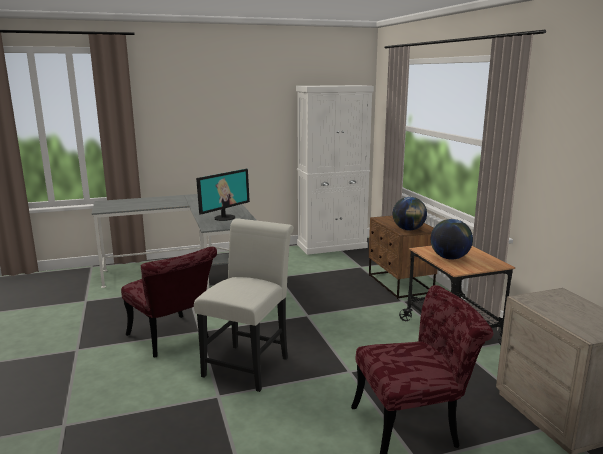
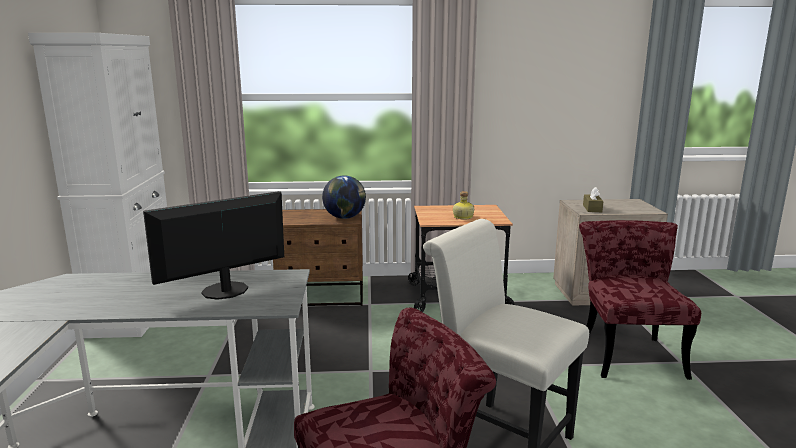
camera: 75 degrees left, 0 degrees up
monitor [196,169,250,221] -> monitor turned 90 degrees counterclockwise [143,191,284,300]
globe [431,219,473,260] -> bottle [453,191,474,219]
none -> brown tissue box [583,187,604,212]

